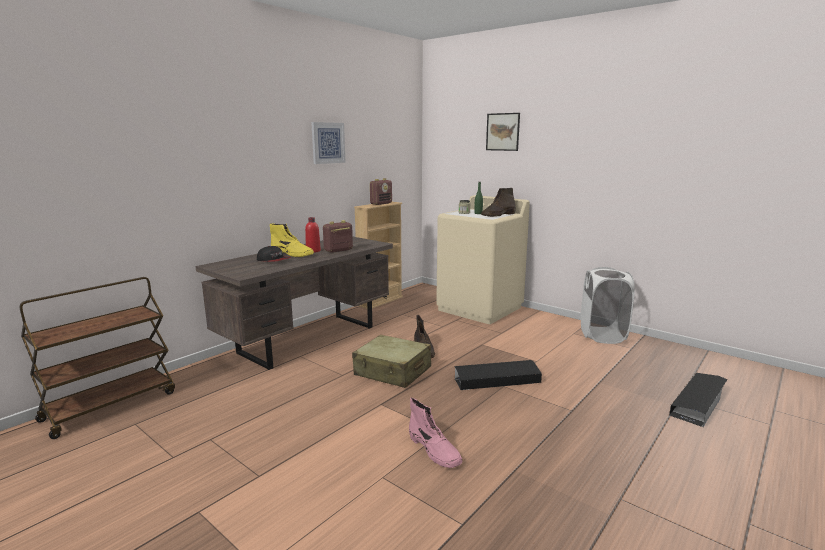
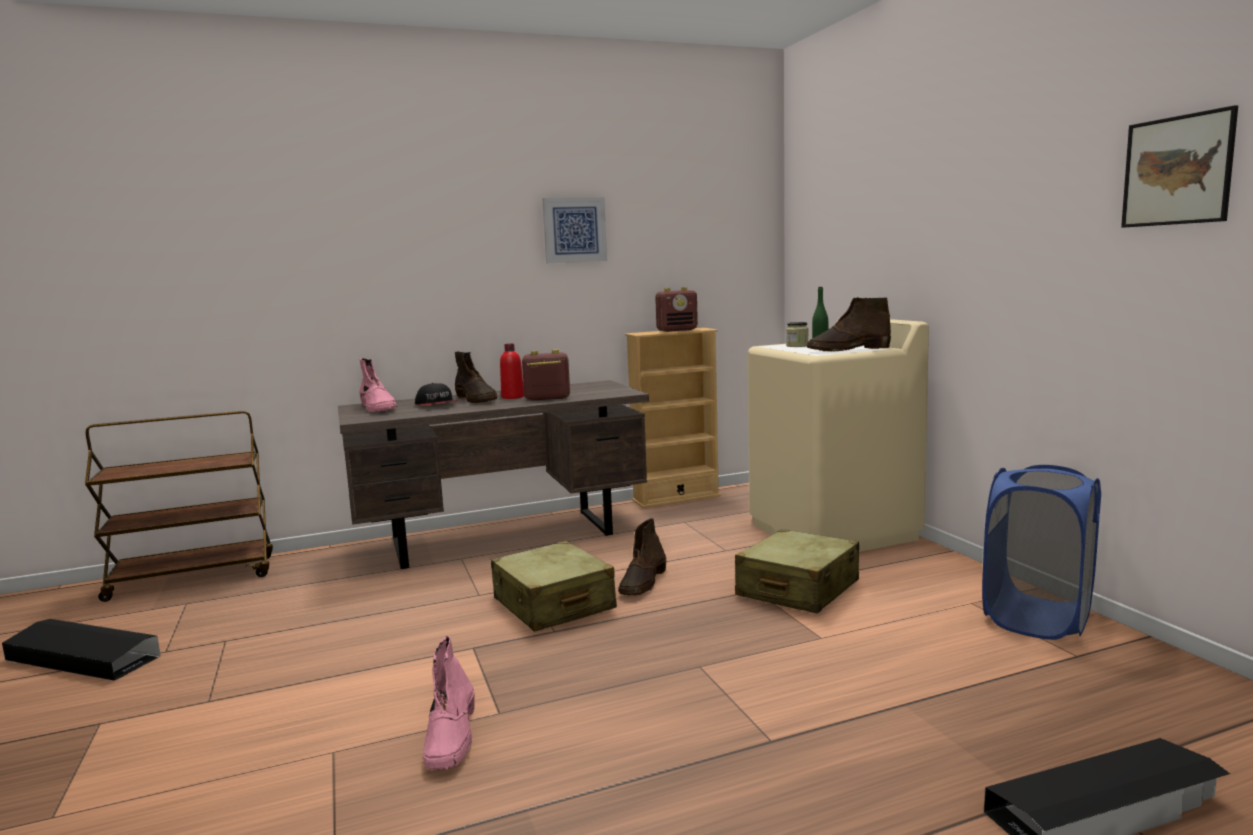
camera: 30 degrees right, 5 degrees down
yellow boot [270,223,314,257] -> brown boot [455,352,498,403]
black storage box [454,360,542,390] -> black storage box moved to [2,619,161,681]
picture [486,113,520,151] -> picture moved to [1121,105,1238,228]
white laundry basket [581,267,635,344] -> blue laundry basket [982,465,1101,640]
none -> pink boot [359,358,397,412]
none -> beige suitcase [735,529,859,613]

